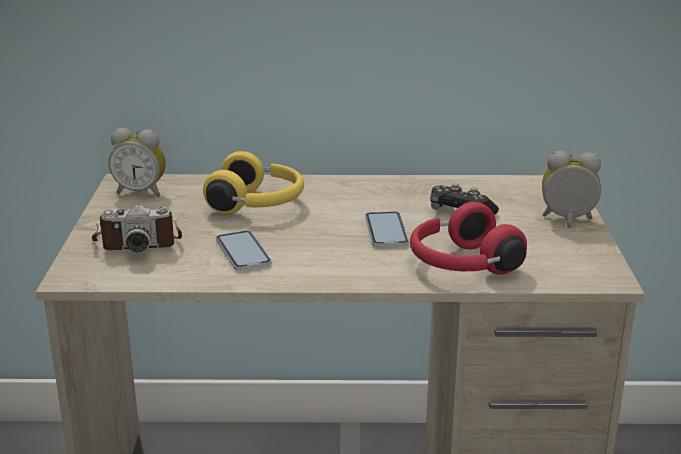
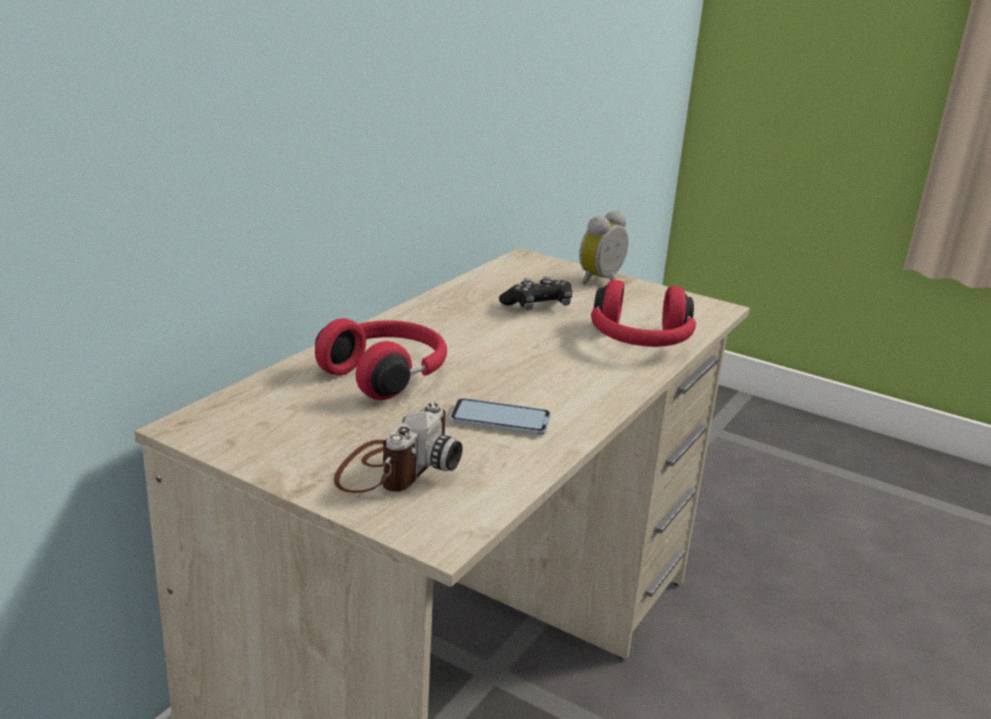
camera: 60 degrees left, 0 degrees up
alarm clock [108,128,166,197] -> none
yellow headphones [203,151,304,214] -> red headphones [315,318,447,400]
phone [365,211,409,247] -> none

